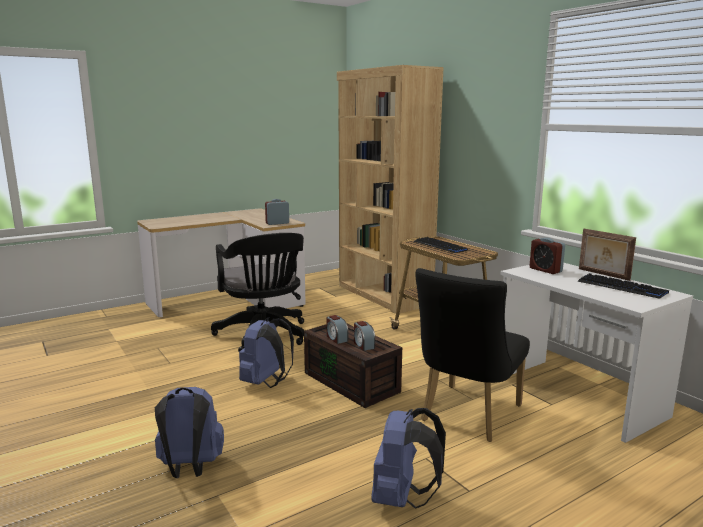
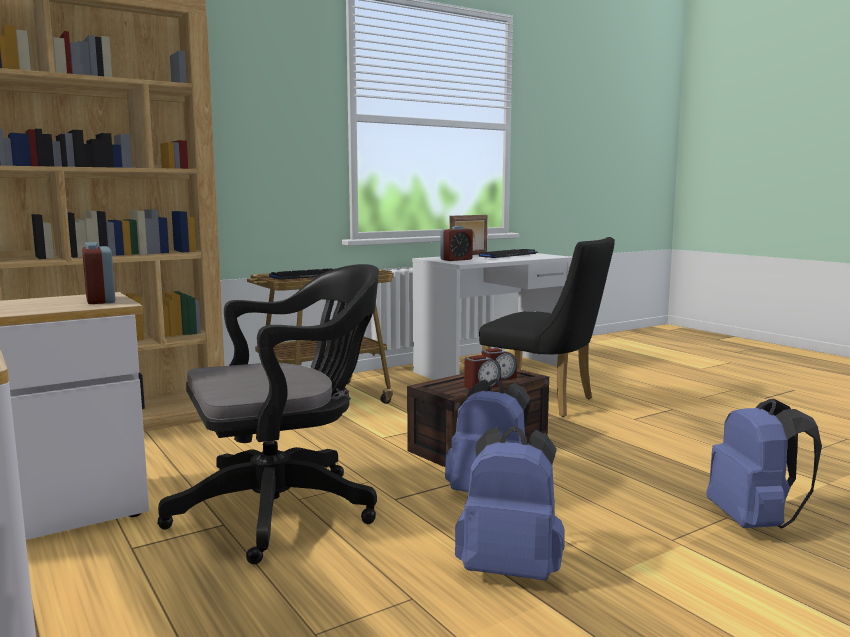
camera: 90 degrees left, 5 degrees down
blue backpack [371,408,446,509] -> blue backpack moved to [455,426,564,580]

